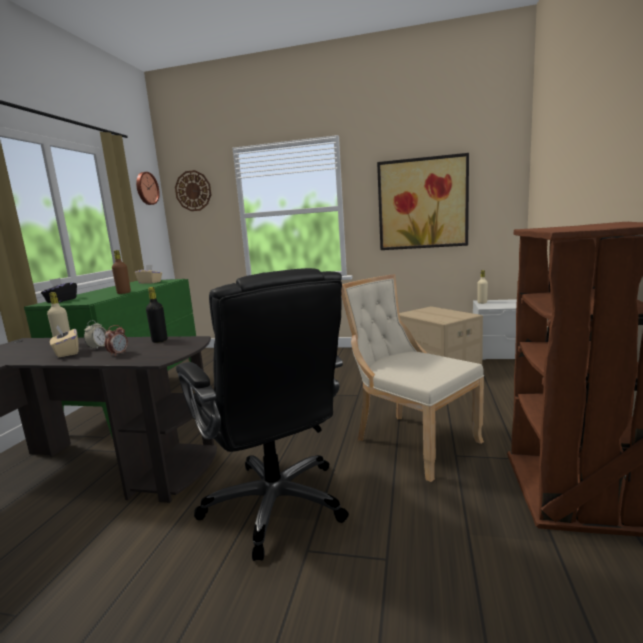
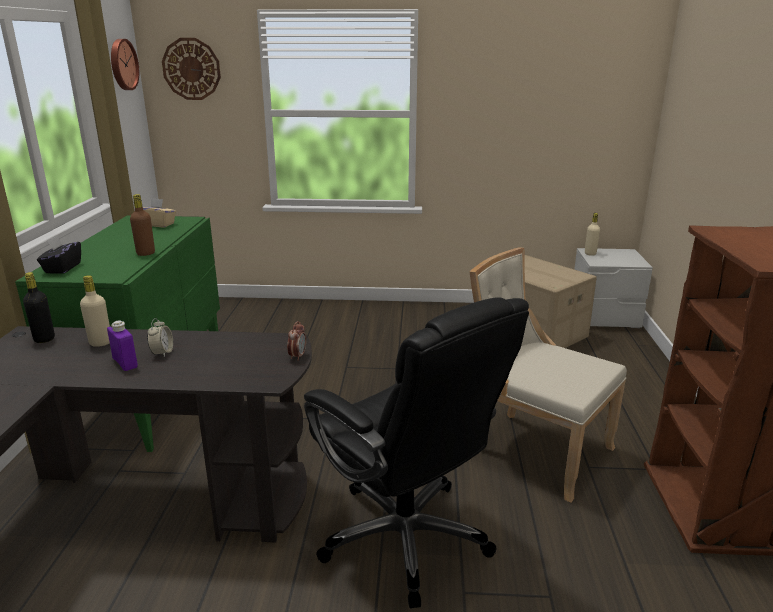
camera: 10 degrees left, 10 degrees up
beige tissue box [50,326,78,358] -> purple bottle [107,320,138,371]
alarm clock [105,325,128,356] -> alarm clock moved to [287,321,306,361]
black bottle [146,287,167,343] -> black bottle moved to [23,272,55,343]
picture [377,153,469,250] -> none

